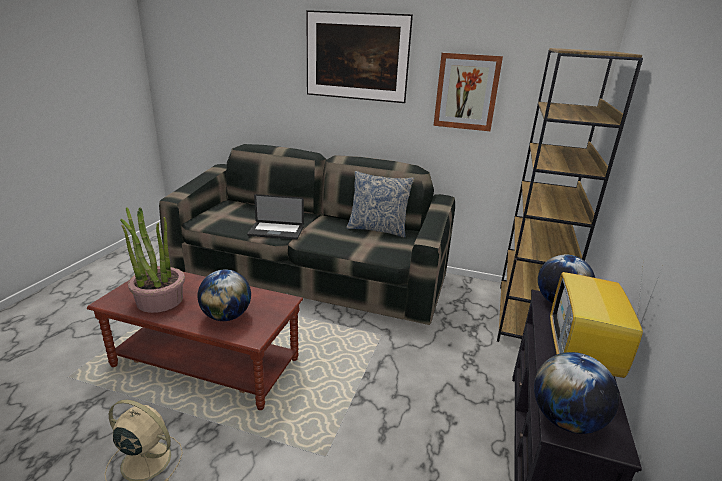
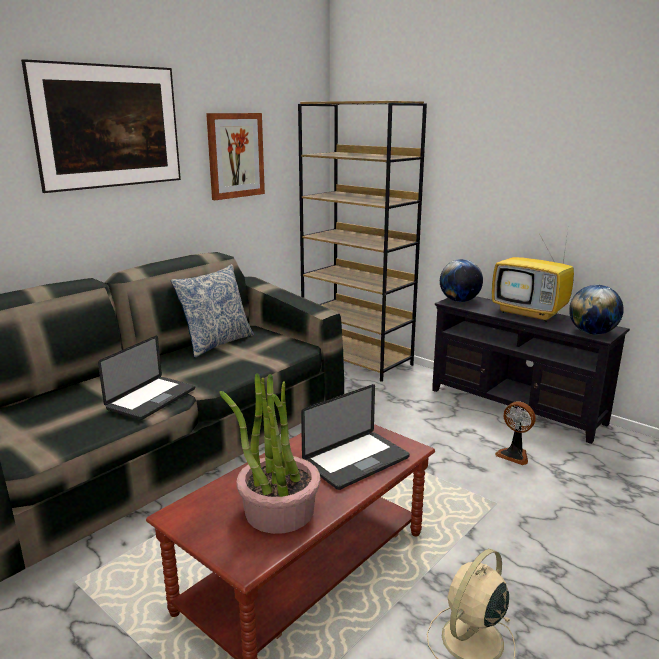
camera: 65 degrees left, 5 degrees down
globe [198,269,251,321] -> laptop [301,384,410,490]
none -> fan [495,402,536,465]

